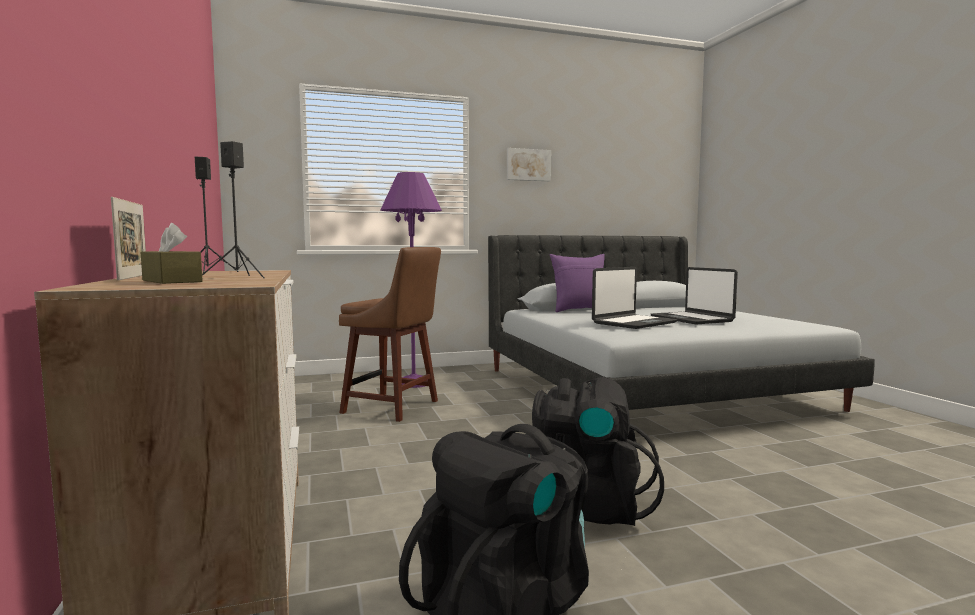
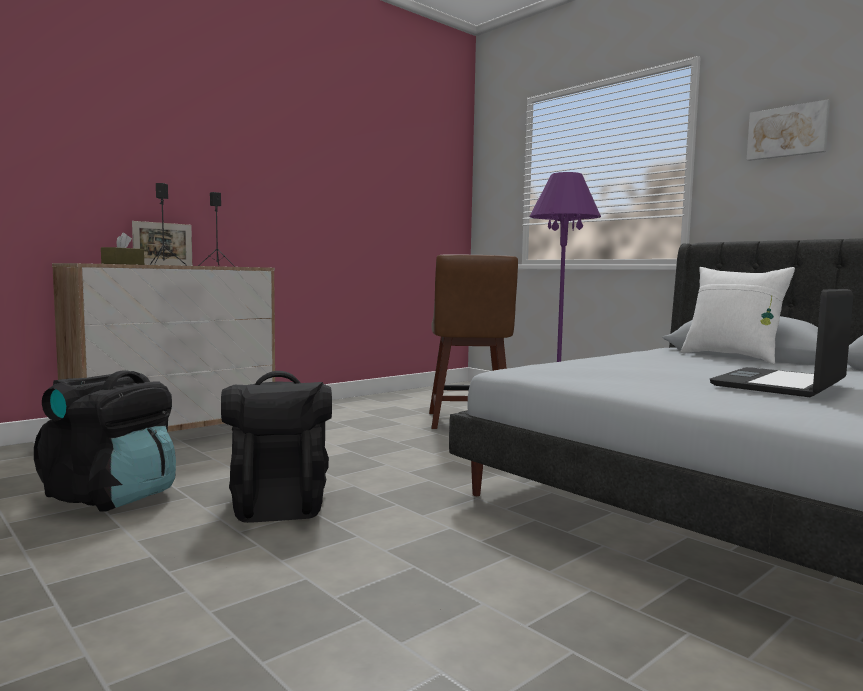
camera: 65 degrees right, 0 degrees up
purple pillow [550,254,605,312] -> white pillow [681,267,795,364]
laptop [592,267,678,329] -> none

